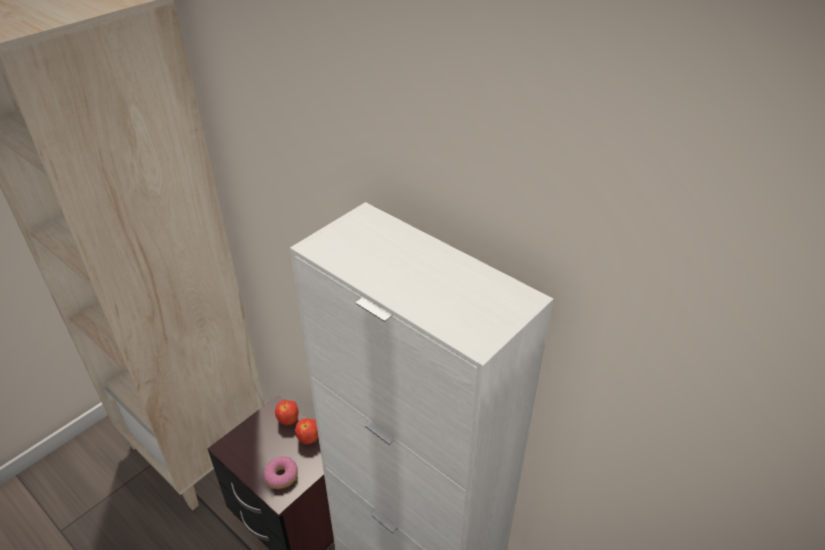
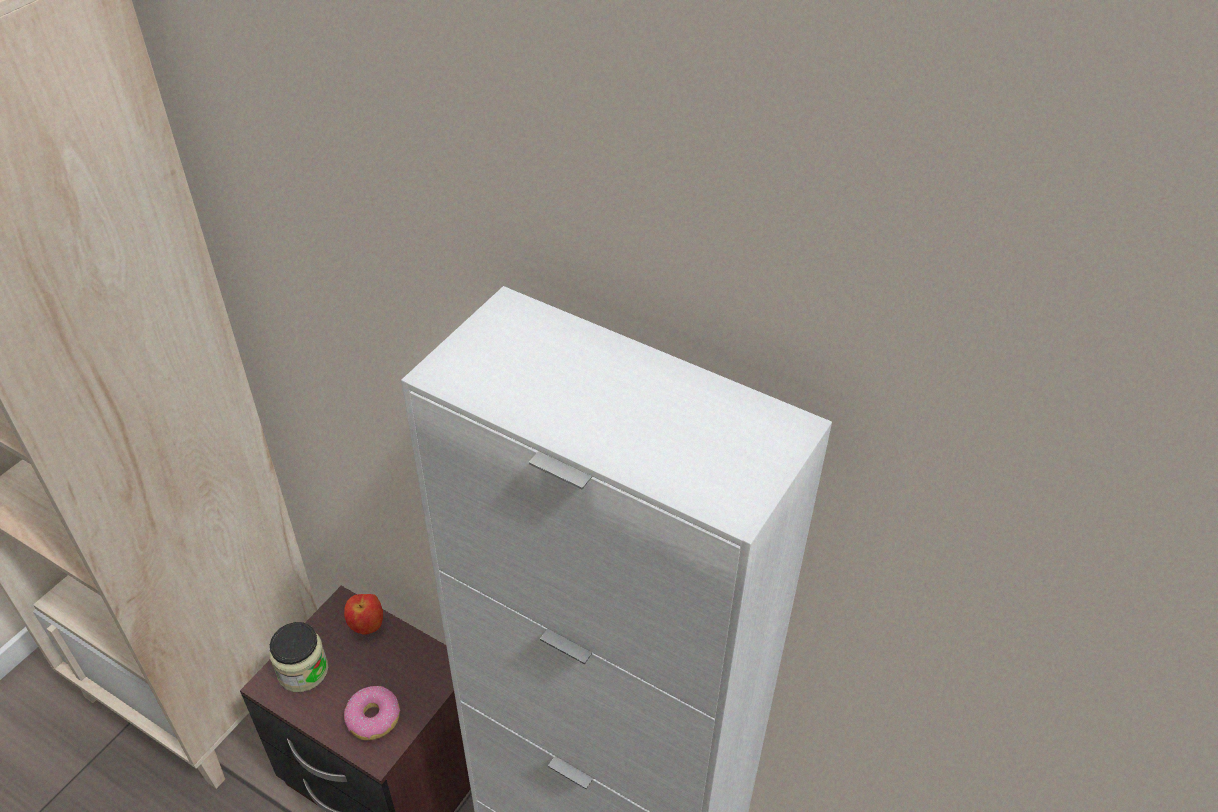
camera: 10 degrees left, 5 degrees up
apple [295,418,318,444] -> none
none -> jar [269,622,328,692]

